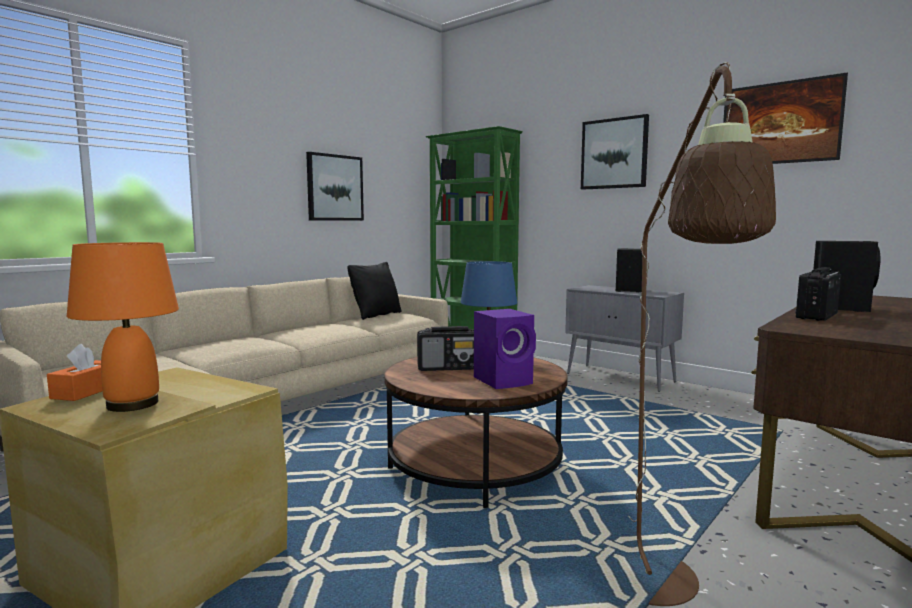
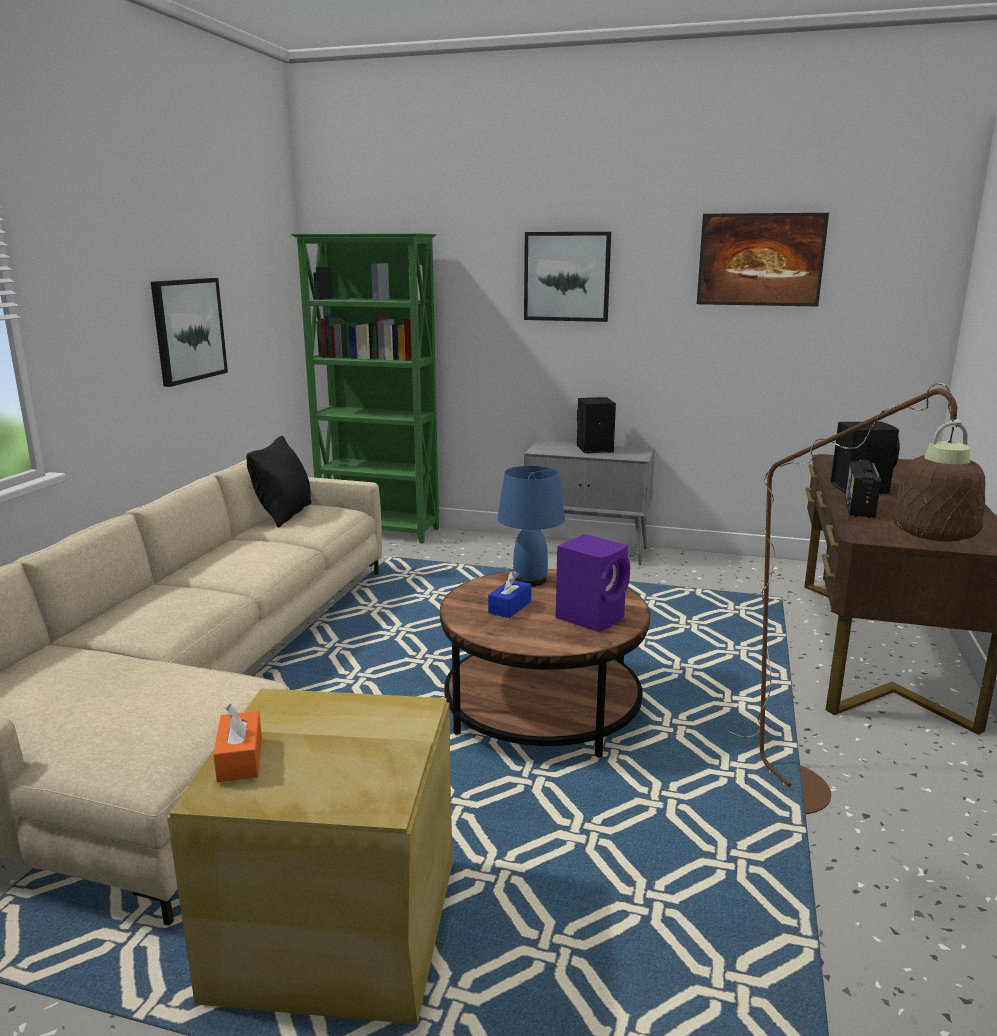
camera: 25 degrees left, 10 degrees up
orange table lamp [67,242,179,412] -> none
radio [417,326,474,371] -> blue tissue box [488,571,531,618]

